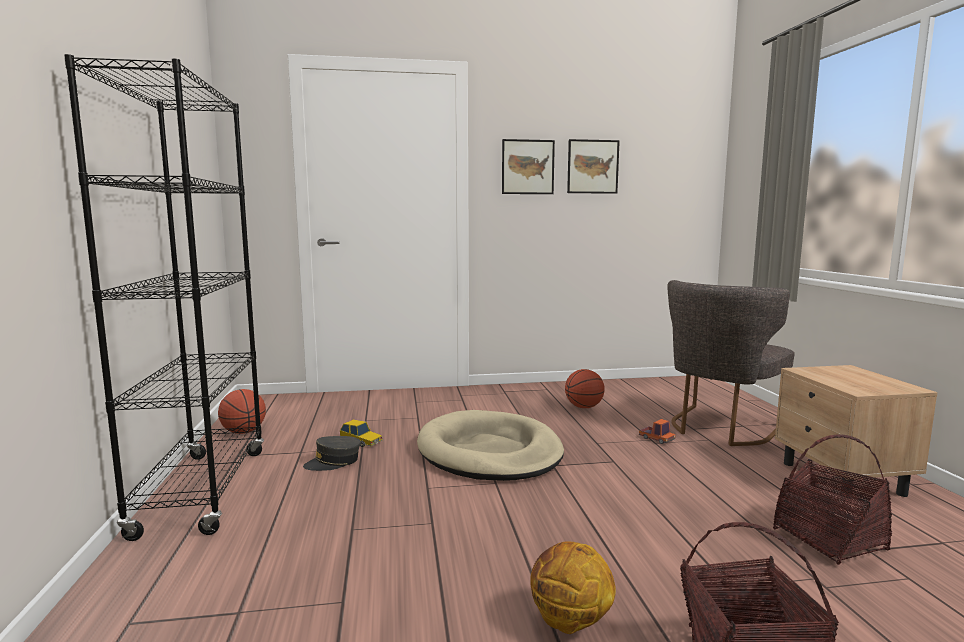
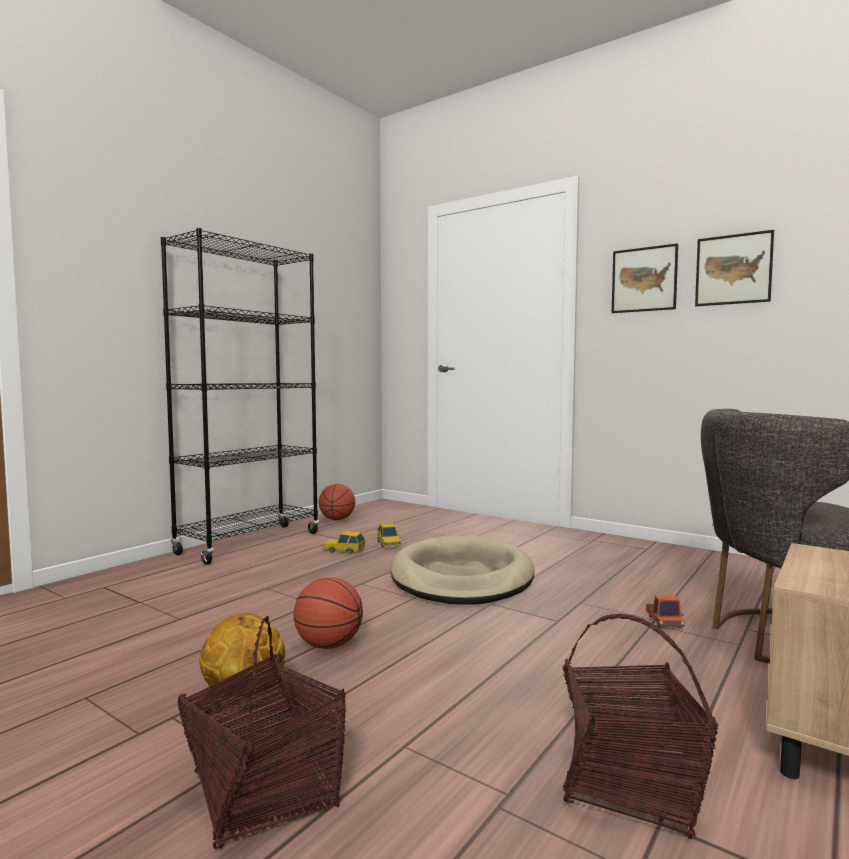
camera: 45 degrees right, 5 degrees down
grey cap [303,436,361,471] -> toy car [323,531,366,554]
basketball [565,369,605,408] -> basketball moved to [293,577,363,649]

